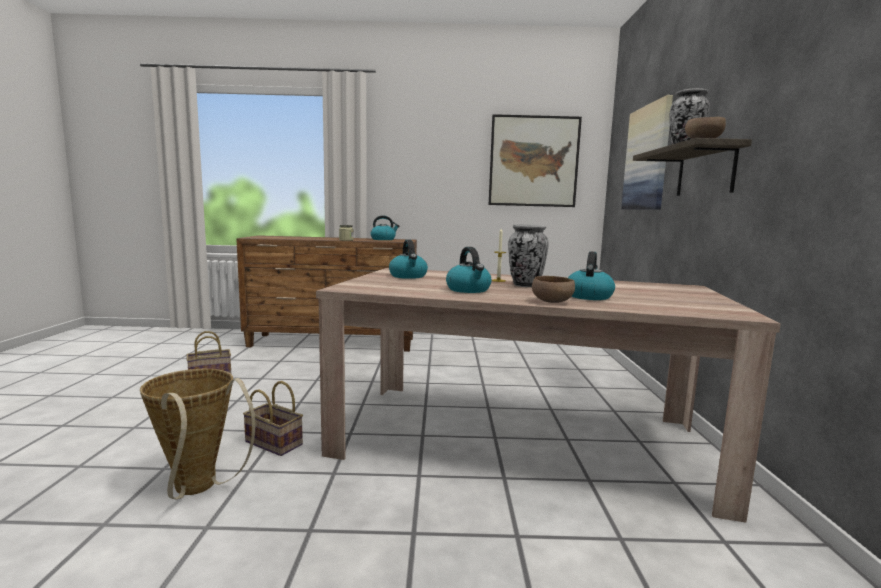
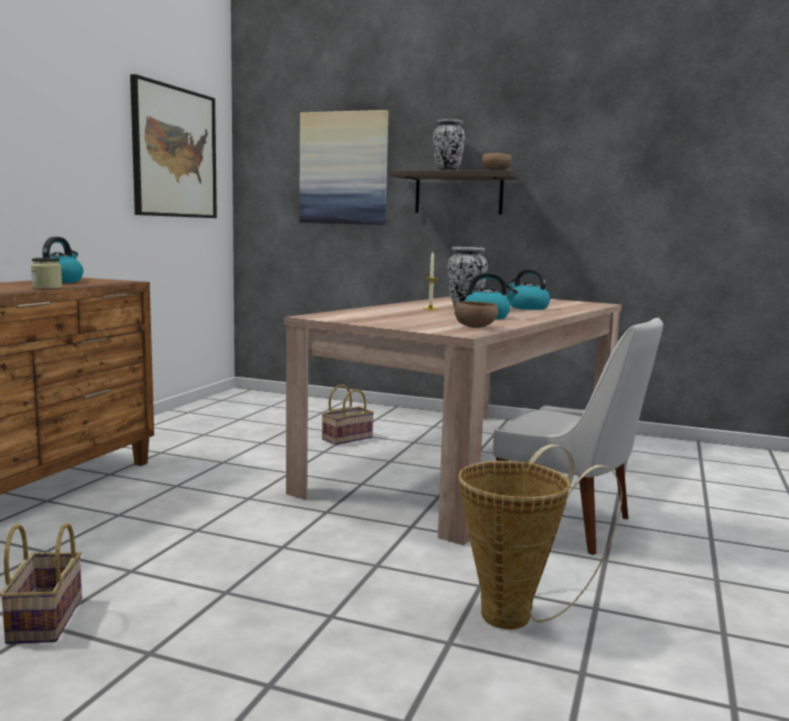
camera: 70 degrees left, 0 degrees up
basket [243,381,303,456] -> basket moved to [321,385,374,445]
kettle [389,240,428,279] -> none
brown bowl [532,276,575,303] -> brown bowl moved to [454,301,498,328]
none -> white chair [493,317,663,555]

